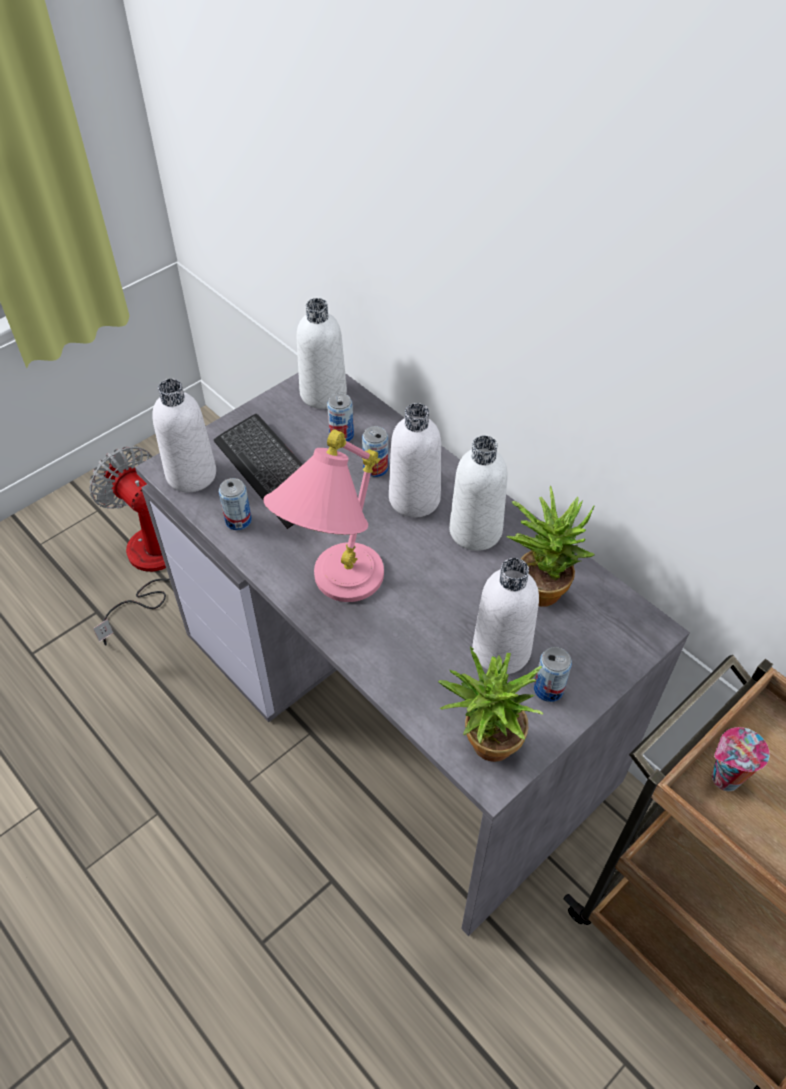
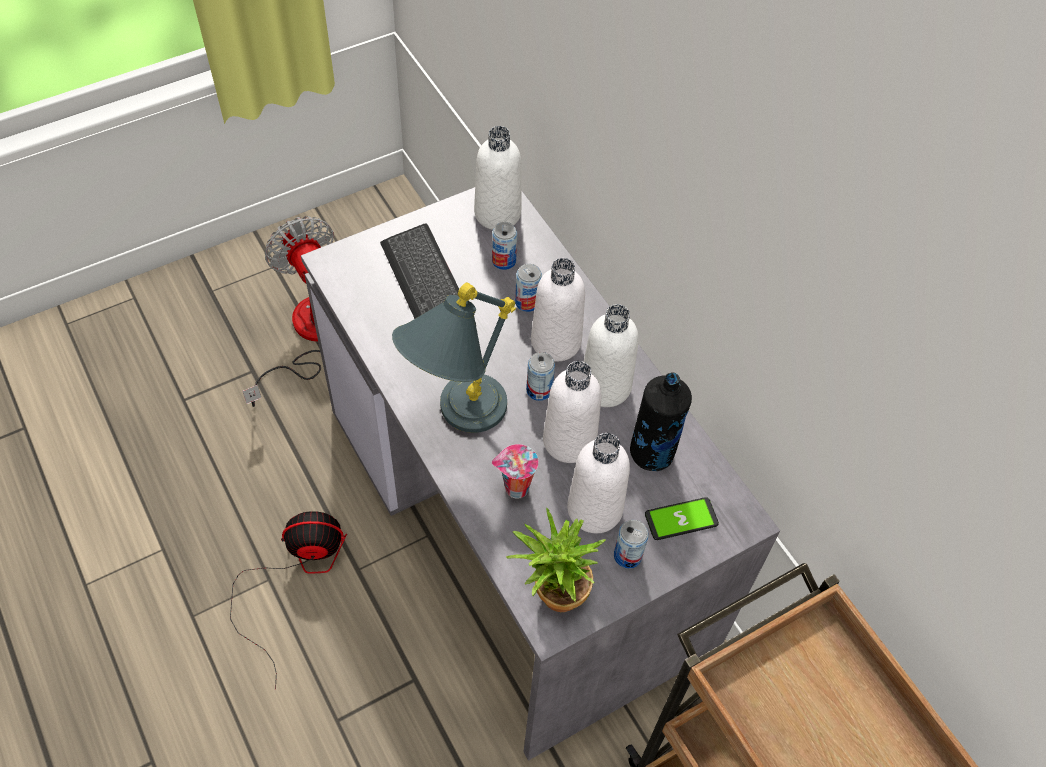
camera: 10 degrees right, 5 degrees up
white bottle [152,379,216,492] -> white bottle moved to [543,361,601,463]
can [219,478,252,530] -> can moved to [526,352,555,401]
pink table lamp [263,429,384,602] -> grey table lamp [392,282,516,433]
potted plant [506,486,595,607] -> black bottle [630,373,692,471]
cup [712,727,770,791] -> cup moved to [492,444,539,499]
none -> fan [230,511,347,689]
none -> phone [645,497,719,540]

